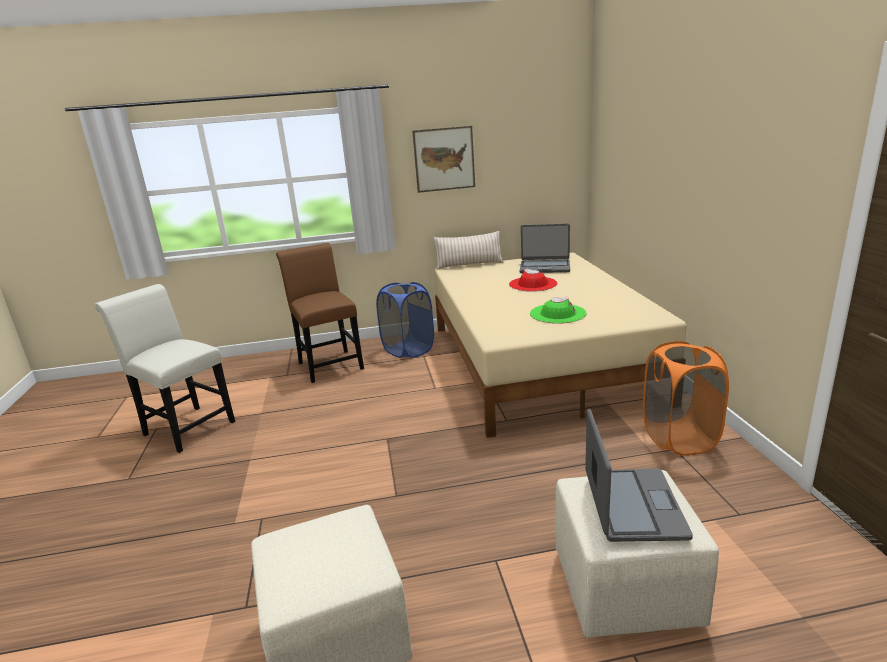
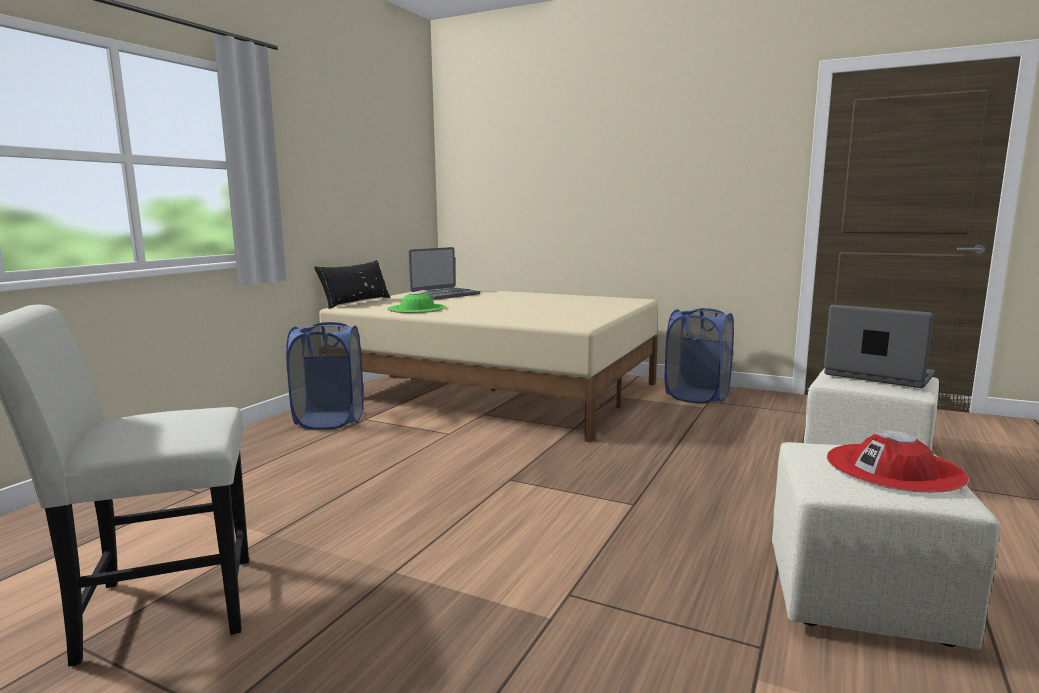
camera: 55 degrees left, 10 degrees down
brown chair [276,243,364,383] -> none
picture [412,126,475,193] -> none
beige pillow [433,231,503,270] -> black pillow [314,260,390,309]
red hat [509,269,557,292] -> red hat moved to [827,431,969,493]
green hat [530,297,586,324] -> green hat moved to [387,290,446,313]
orange laundry basket [643,341,729,456] -> blue laundry basket [665,308,734,404]

